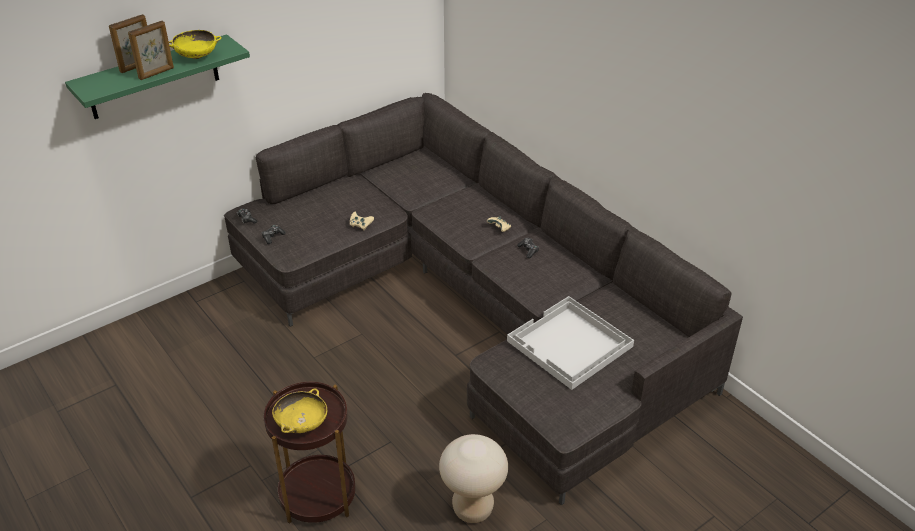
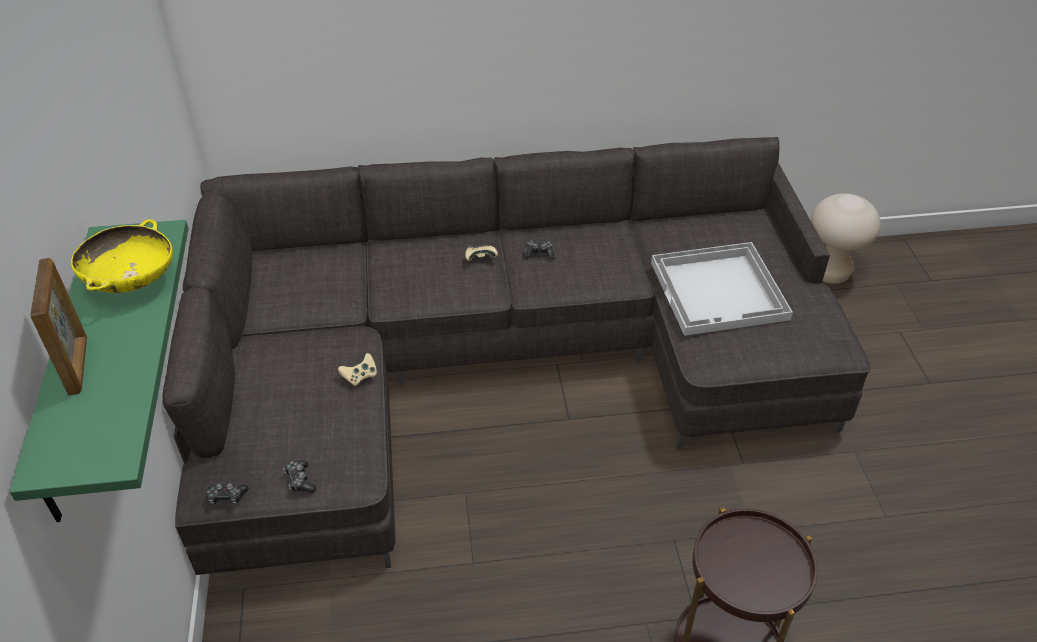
camera: 60 degrees left, 5 degrees up
picture frame [128,21,174,80] -> none
yellow bowl [272,388,327,433] -> none
beige stool [439,434,508,523] -> beige stool moved to [811,193,881,284]

